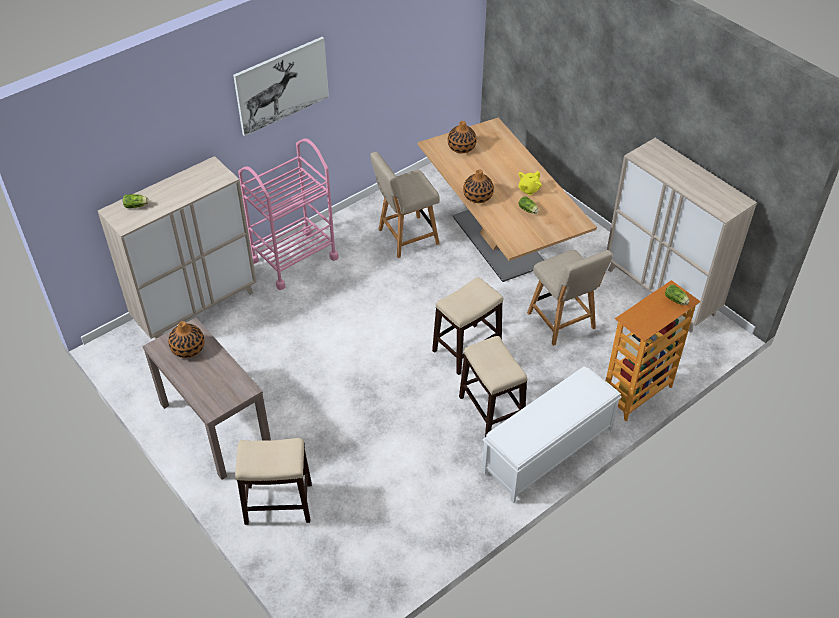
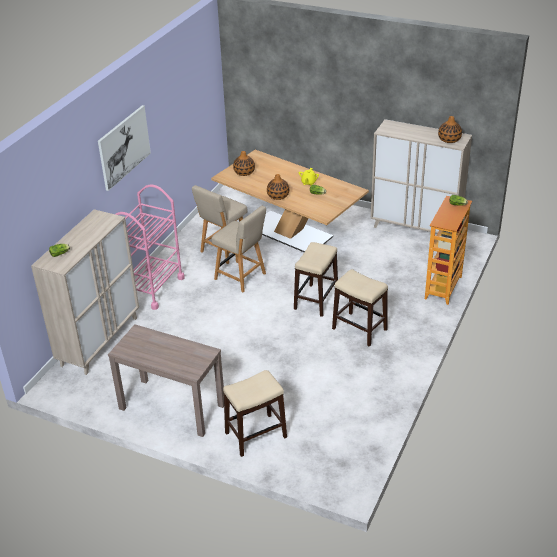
camera: 25 degrees left, 10 degrees down
vase [168,321,204,358] -> vase moved to [438,116,462,143]
white bench [482,366,622,503] -> none
beige chair [527,250,613,346] -> beige chair moved to [212,206,266,292]

